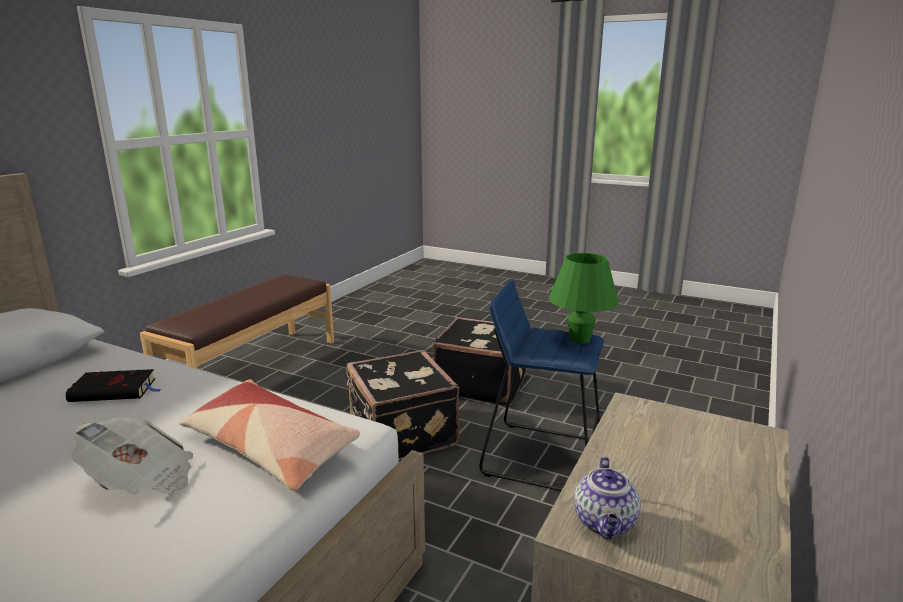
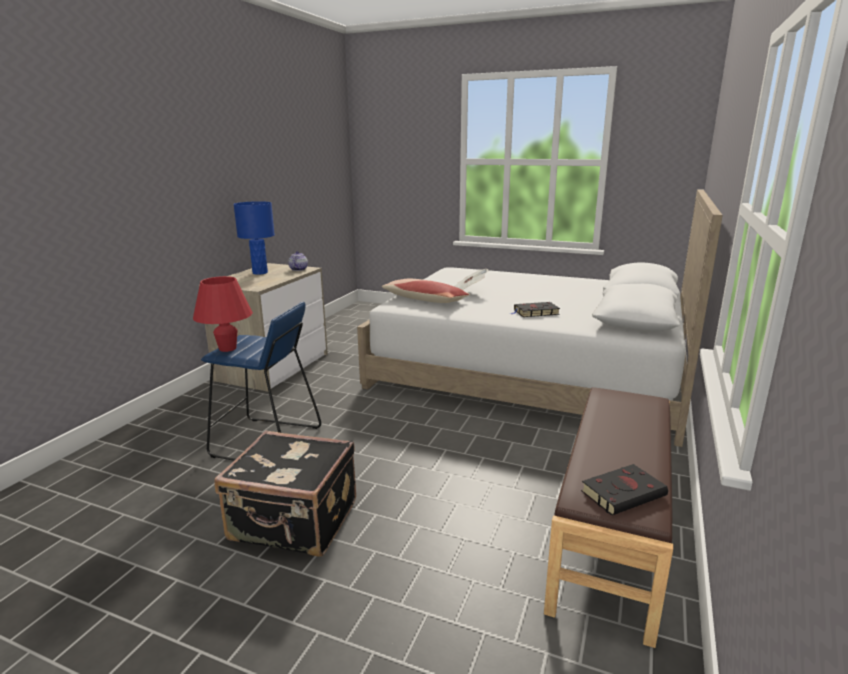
camera: 175 degrees right, 0 degrees up
black suitcase [346,350,459,460] -> none
green table lamp [549,253,618,344] -> red table lamp [193,276,253,352]
none -> blue table lamp [233,201,275,275]
none -> black book [581,464,668,515]

